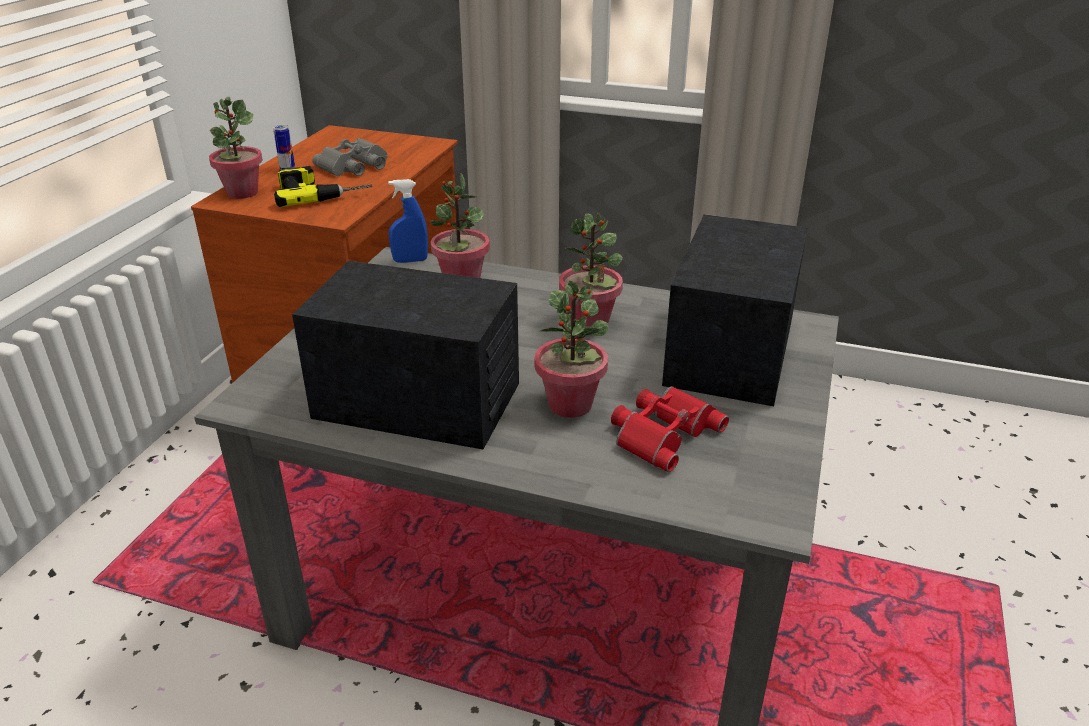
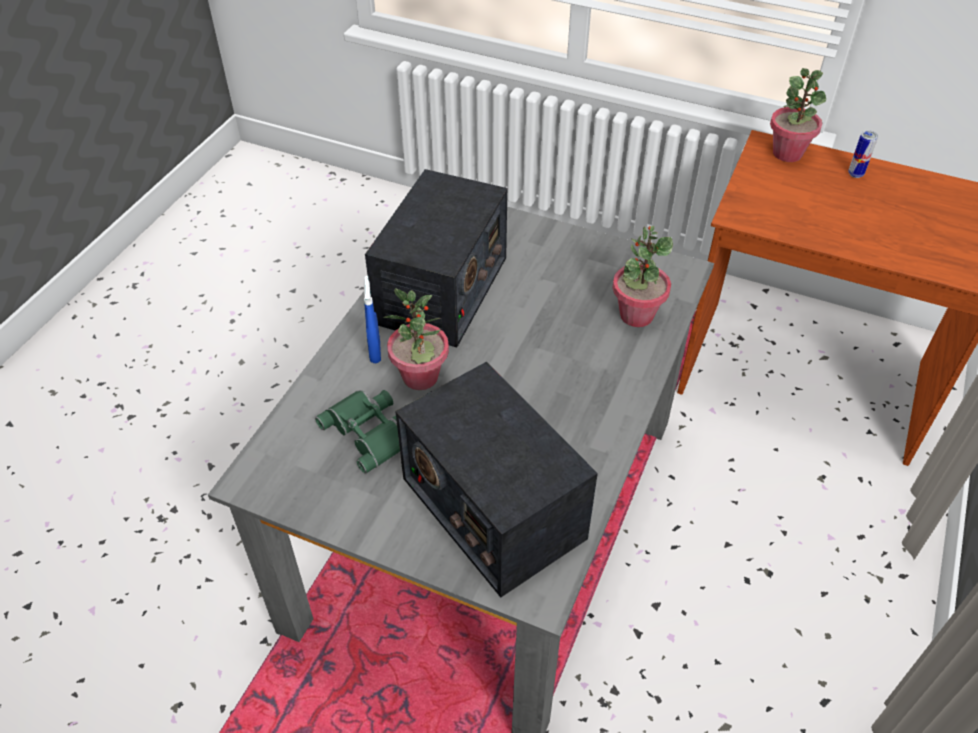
camera: 95 degrees right, 15 degrees up
power drill [274,166,372,207] -> none
grey binoculars [312,138,388,176] -> none
blue spray bottle [388,179,428,263] -> blue spray bottle moved to [364,276,381,363]
potted plant [559,212,623,327] -> none
red binoculars [611,386,729,472] -> green binoculars [315,390,400,474]
radio [662,214,808,406] -> radio turned 150 degrees counterclockwise [395,361,598,597]

